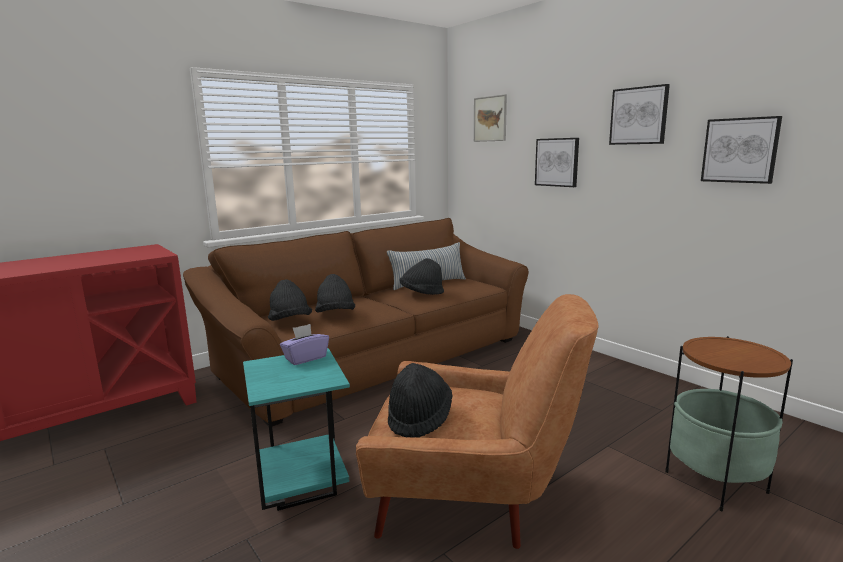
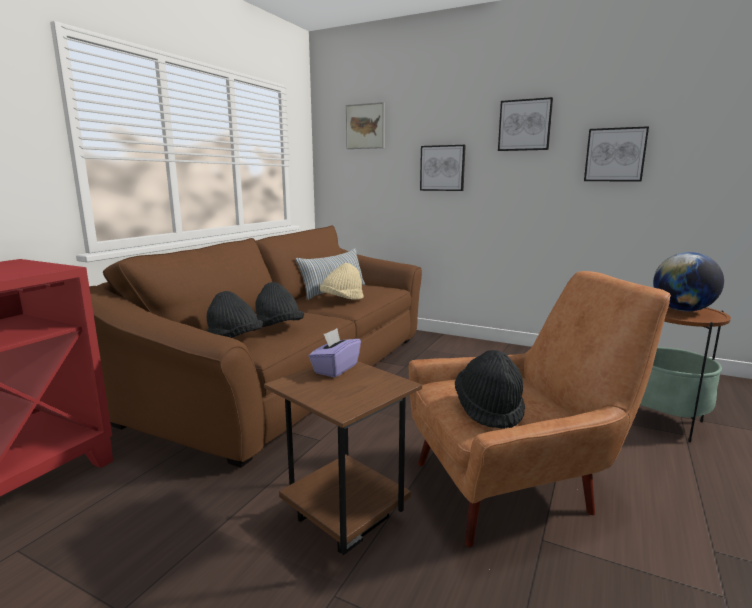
camera: 25 degrees left, 0 degrees up
turquoise side table [243,348,350,511] -> brown side table [264,361,422,555]
black hat [400,258,444,295] -> beige hat [320,263,364,300]
none -> globe [653,252,724,311]

